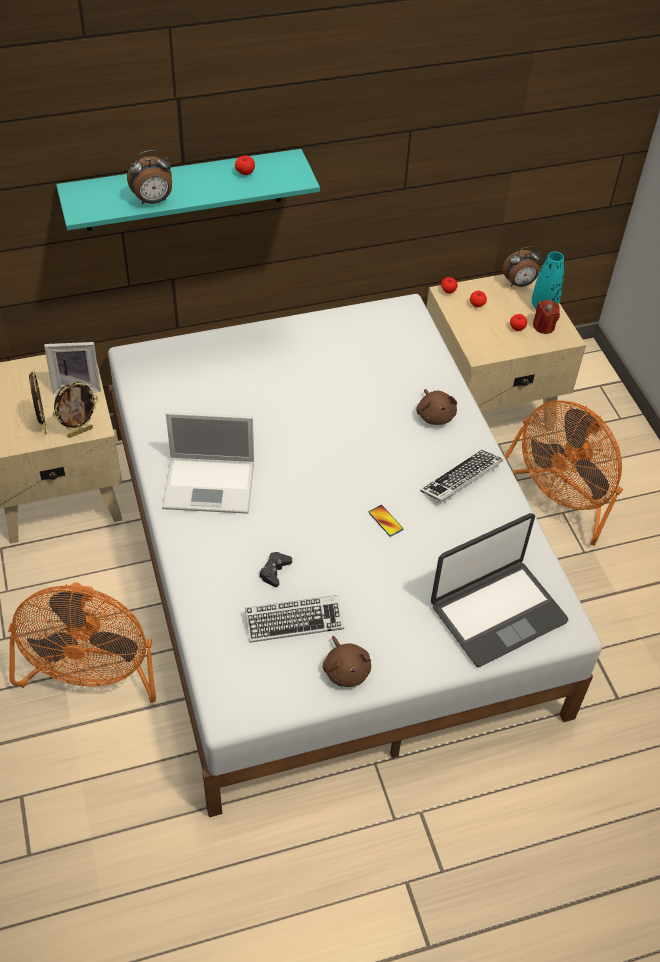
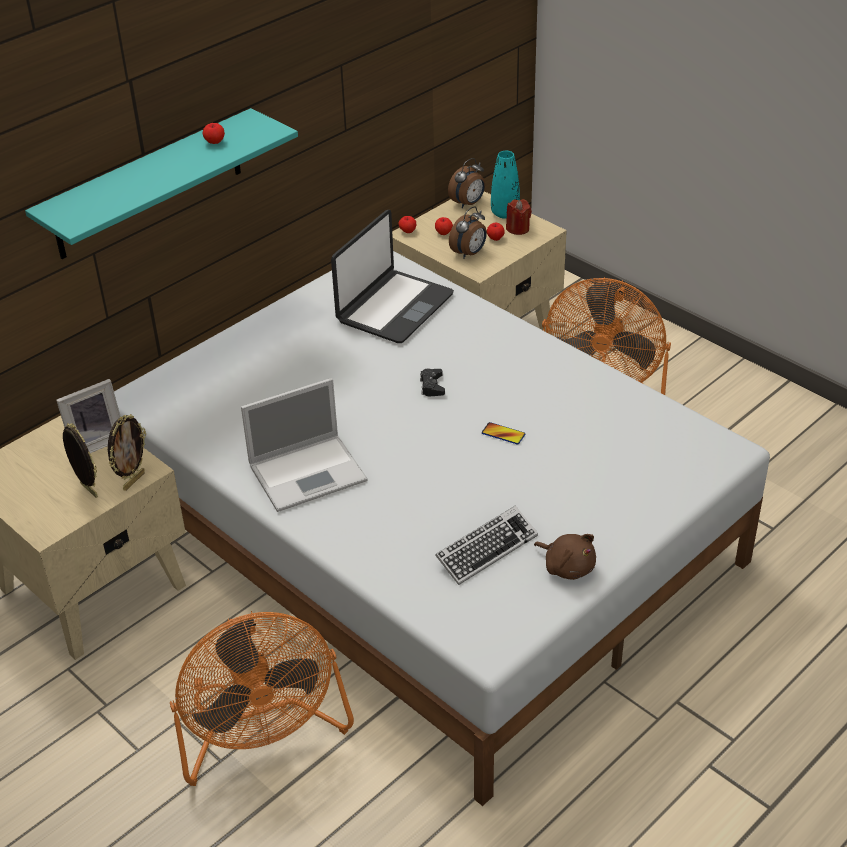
camera: 25 degrees left, 10 degrees down
alarm clock [127,150,172,204] -> alarm clock moved to [449,207,487,259]
black game controller [259,552,292,587] -> black game controller moved to [420,368,445,396]
brown plush toy [416,389,457,425] -> none
keyboard [420,450,503,502] -> none
laptop [431,513,569,667] -> laptop moved to [331,210,454,343]

